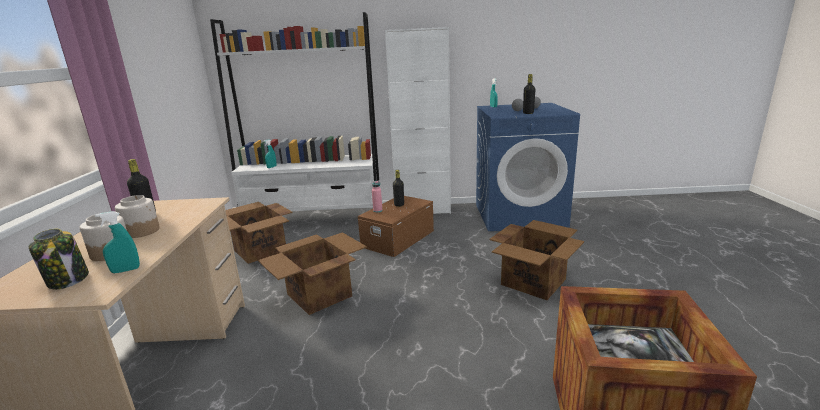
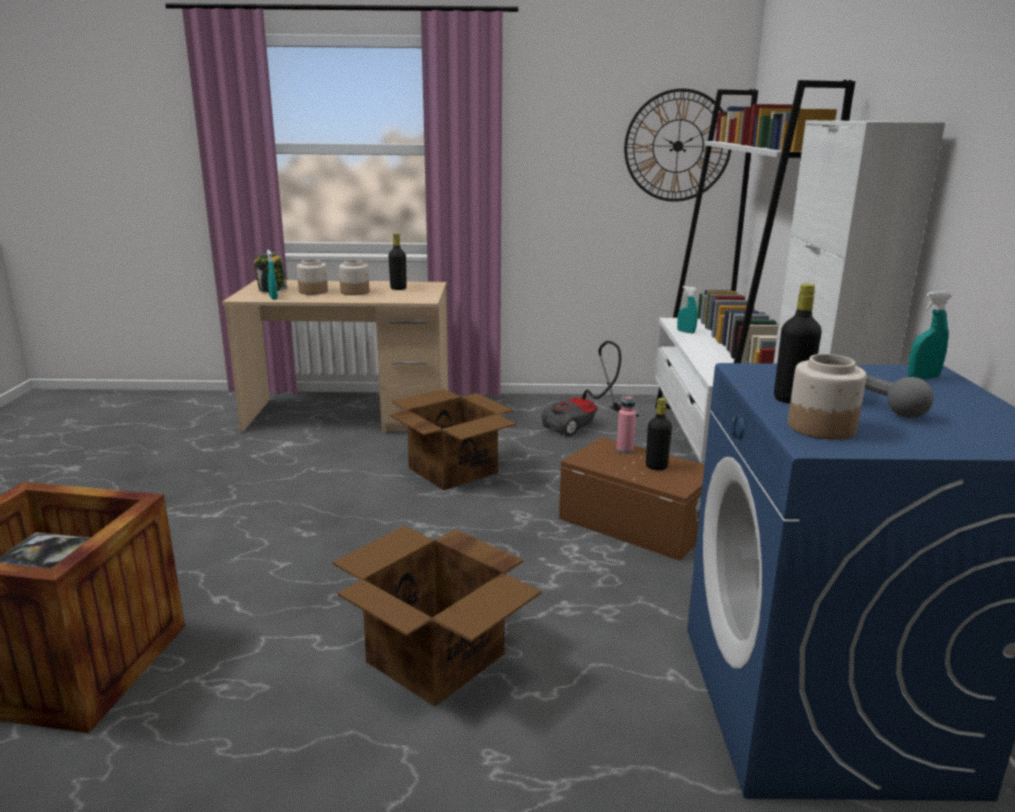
camera: 90 degrees right, 0 degrees up
cardboard box [225,202,293,264] -> vacuum cleaner [541,341,639,436]
none -> wall clock [624,88,731,202]
none -> jar [788,354,867,440]

